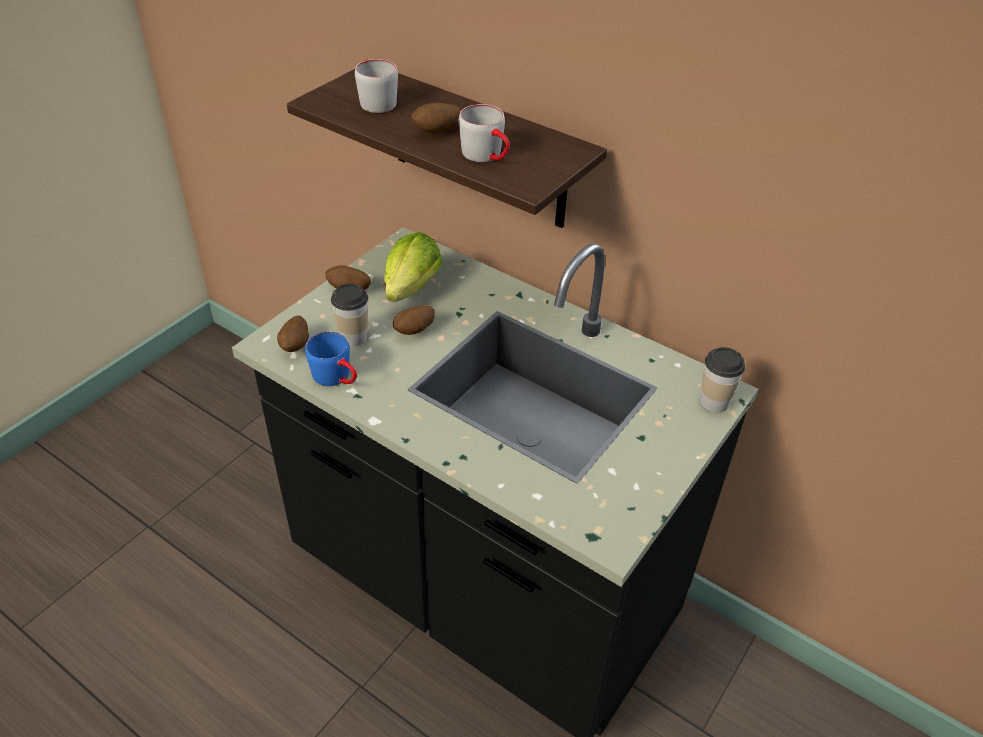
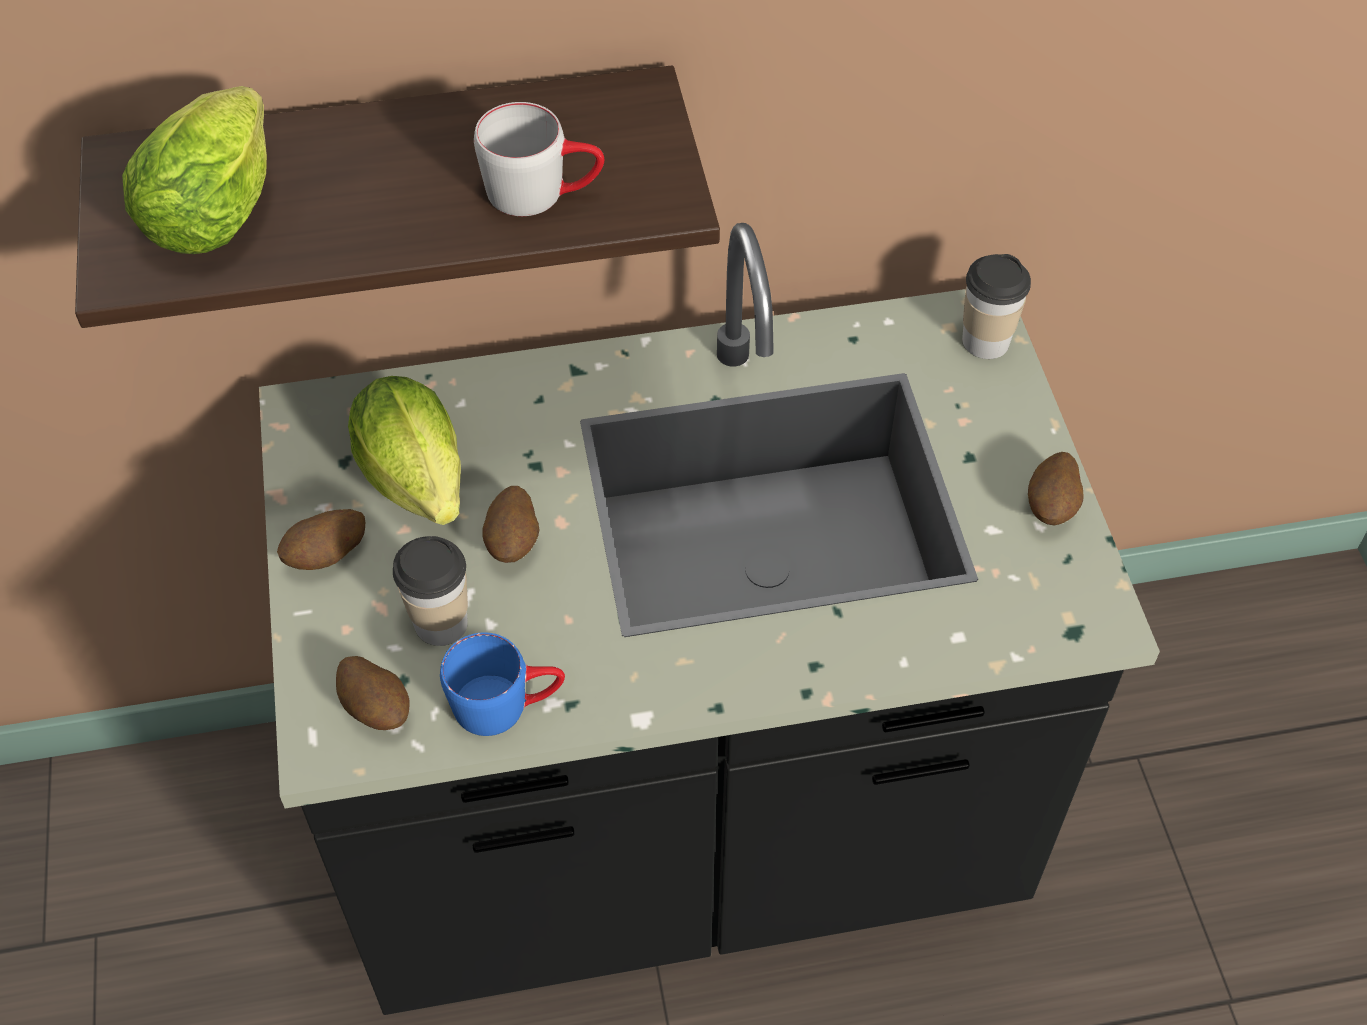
camera: 45 degrees left, 10 degrees up
grey mug [355,59,398,113] -> lettuce [122,86,267,254]
potato [411,103,461,134] -> potato moved to [1028,452,1083,525]

